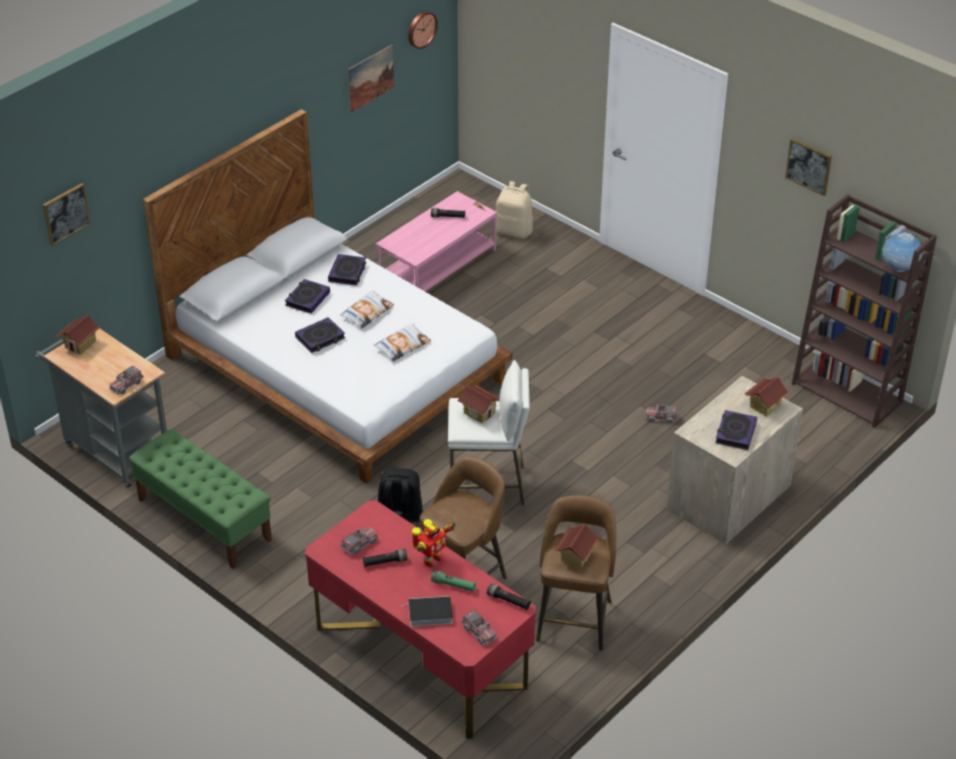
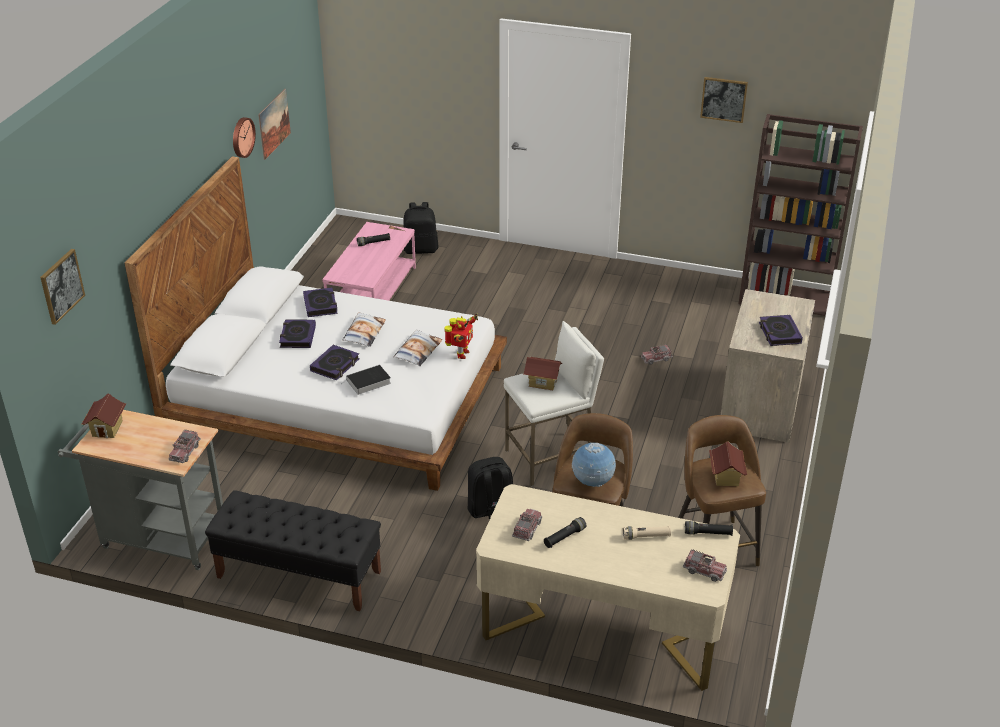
camera: 25 degrees left, 5 degrees down
green bench [129,429,272,569] -> black bench [205,490,381,611]
red desk [305,500,536,739] -> beige desk [476,484,740,691]
book [401,596,453,627] -> book moved to [341,365,391,395]
wall clock [408,11,438,49] -> wall clock moved to [233,117,256,158]
toy robot [412,519,455,567] -> toy robot moved to [444,313,478,359]
green flashlight [431,570,476,592] -> beige flashlight [623,525,671,540]
beige backpack [496,181,533,238] -> black backpack [403,202,439,254]
toy house [745,377,790,416] -> none
globe [882,232,922,272] -> globe moved to [572,443,616,487]

